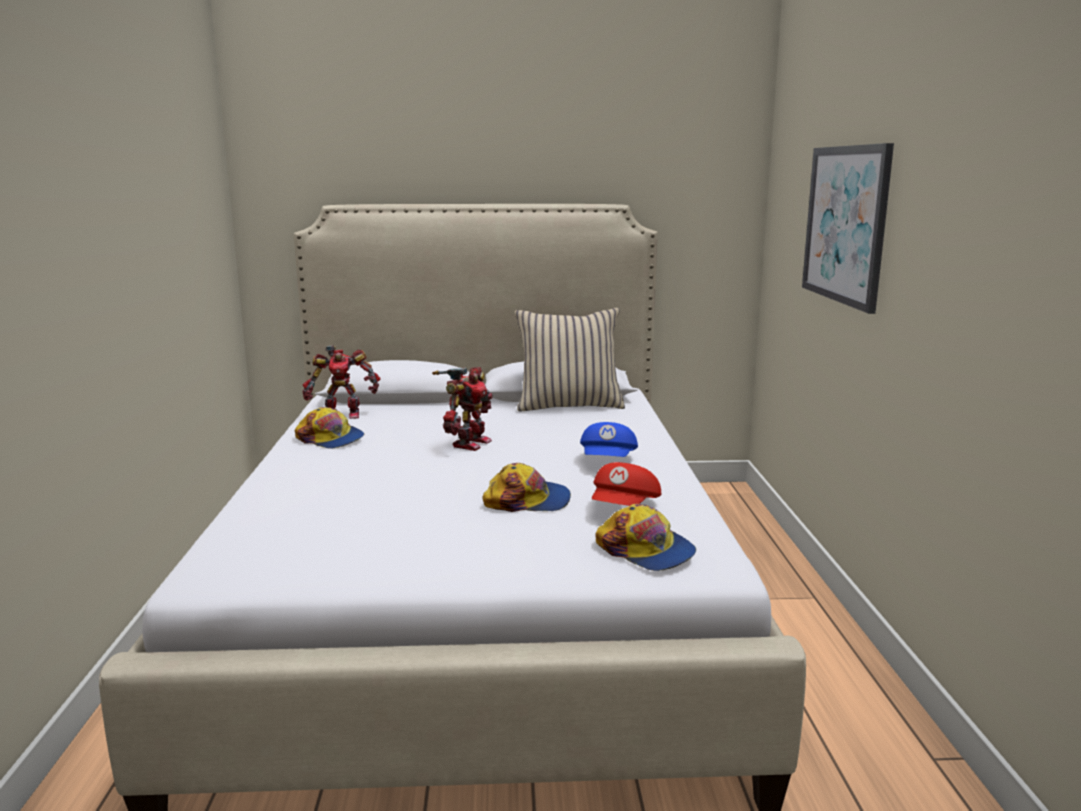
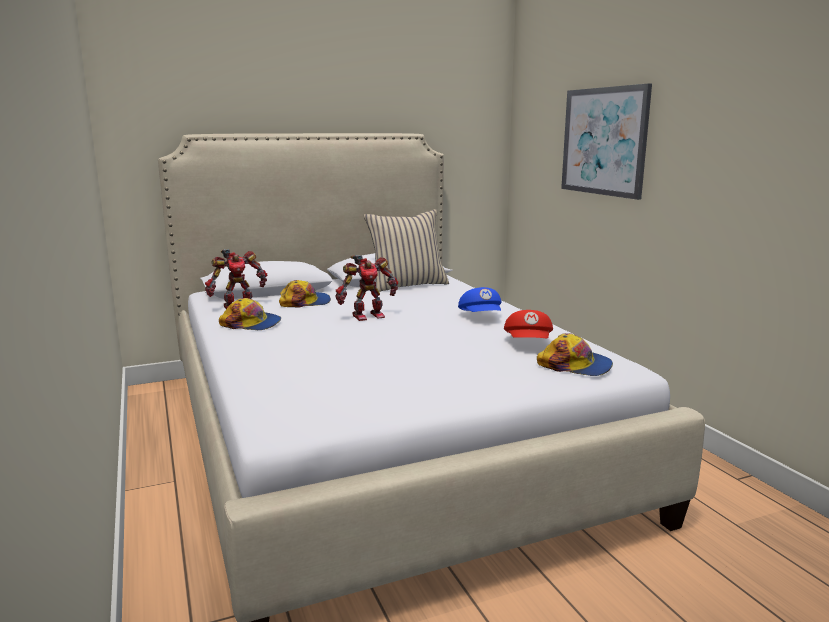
camera: 20 degrees left, 0 degrees up
toy robot [432,367,493,451] -> toy robot turned 60 degrees clockwise [335,255,398,321]
cap [482,463,571,512] -> cap moved to [279,280,331,308]

